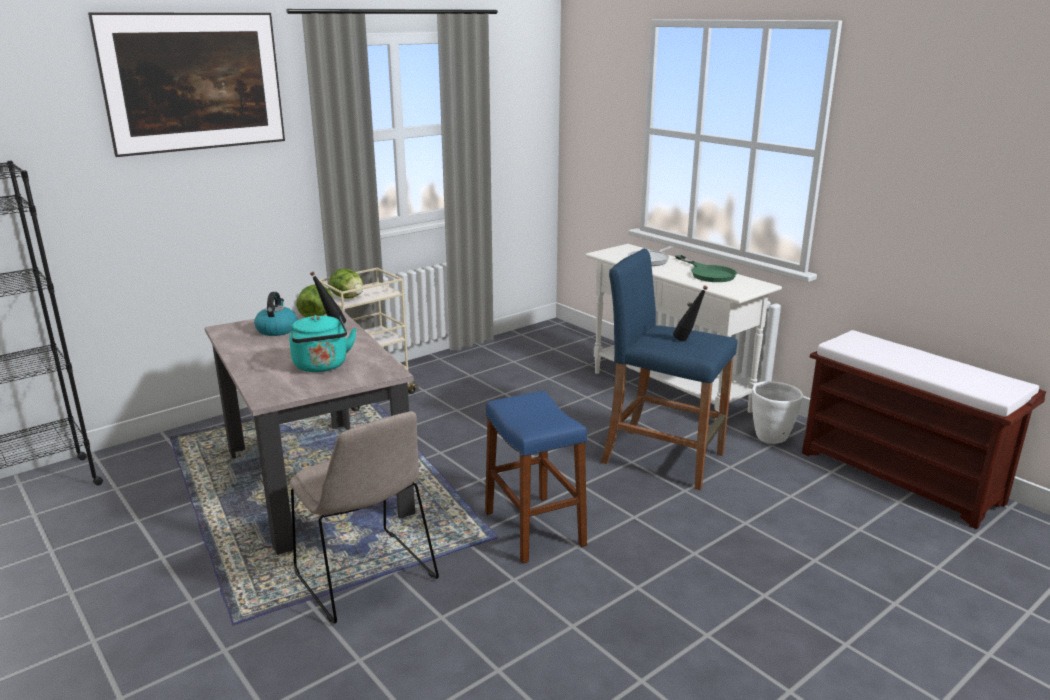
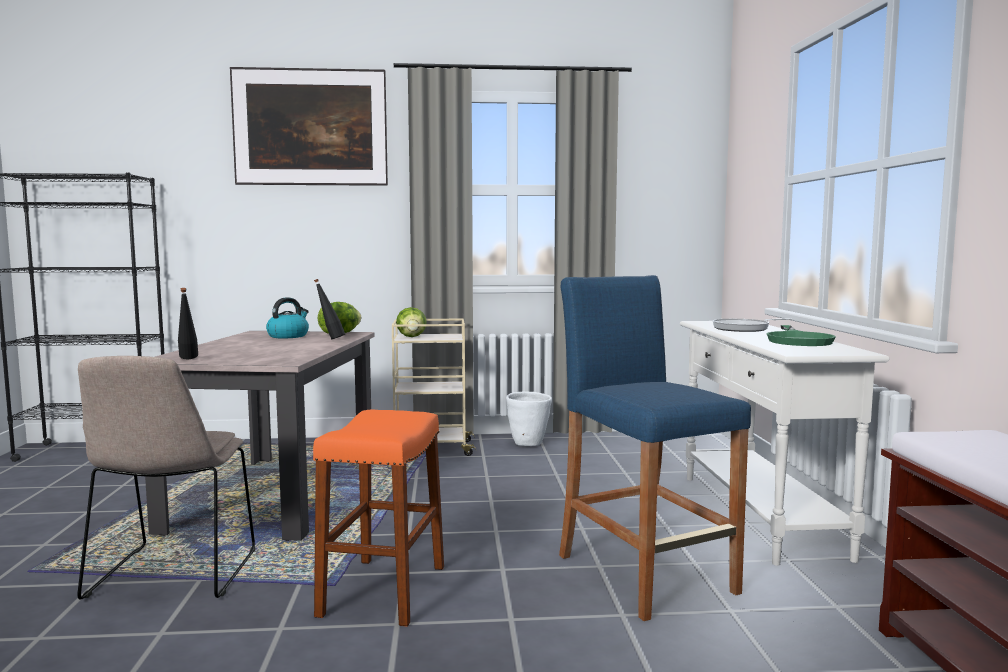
camera: 35 degrees right, 15 degrees down
turquoise kettle [289,315,357,372] -> none
blue stool [485,391,587,564] -> orange stool [313,409,444,627]
black bottle [673,286,708,341] -> black bottle moved to [178,288,198,359]
white planter [752,381,803,444] -> white planter moved to [506,391,552,446]

